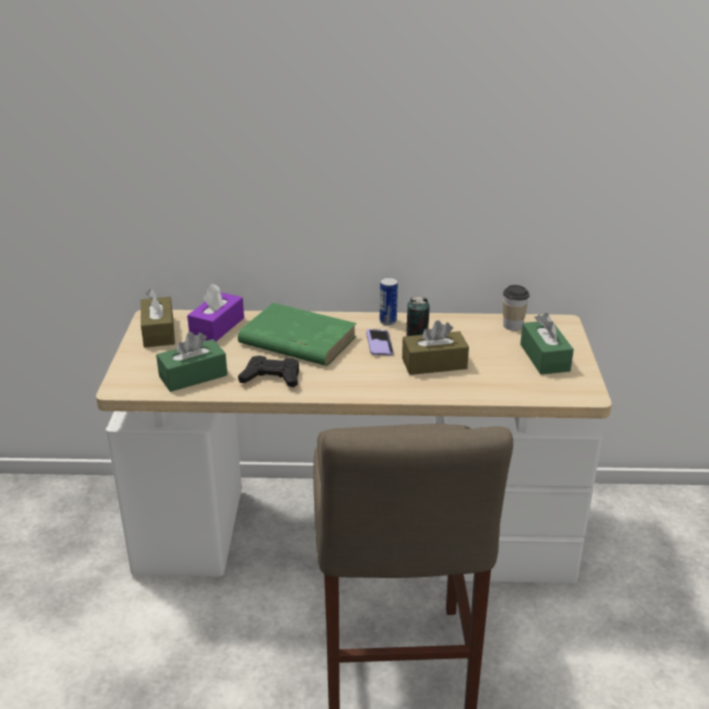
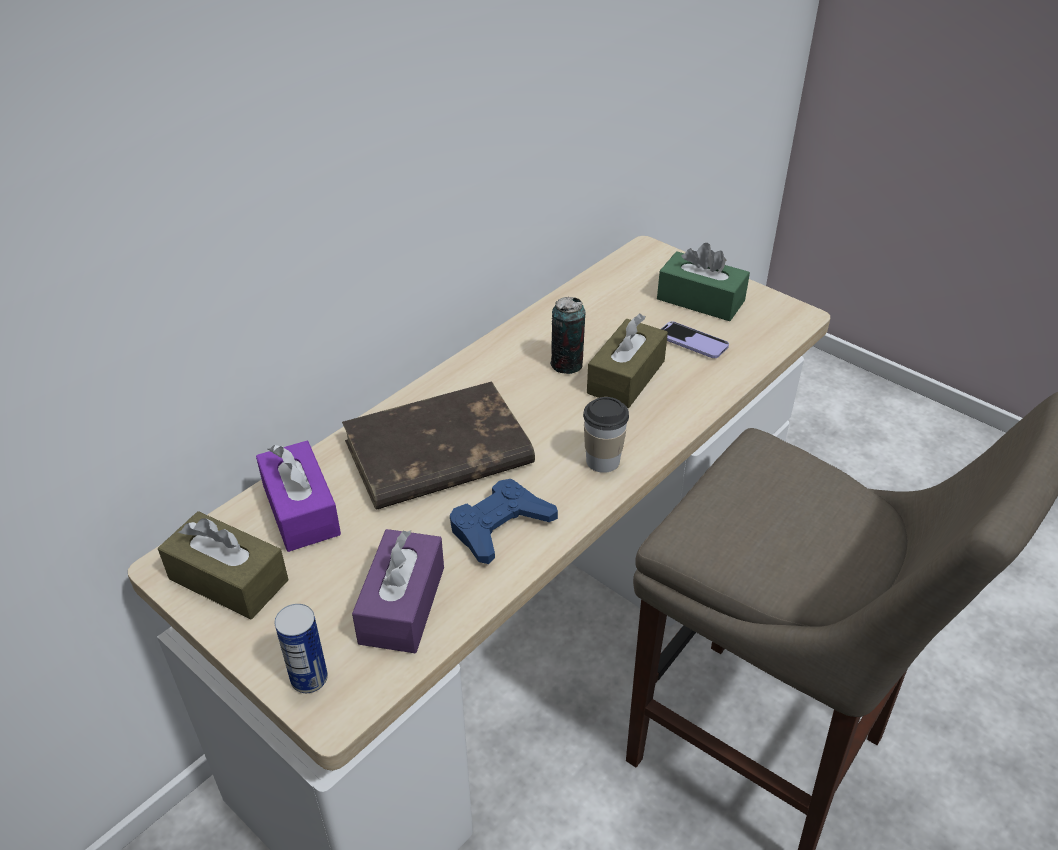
camera: 50 degrees left, 10 degrees up
green tissue box [156,332,227,392] -> purple tissue box [352,529,444,653]
green book [238,303,357,366] -> brown book [342,381,535,510]
black game controller [238,356,299,387] -> blue game controller [450,479,558,564]
phone [366,329,394,355] -> phone moved to [661,321,729,358]
can [380,277,398,325] -> can moved to [275,604,328,693]
cup [503,285,529,331] -> cup moved to [583,397,629,473]

